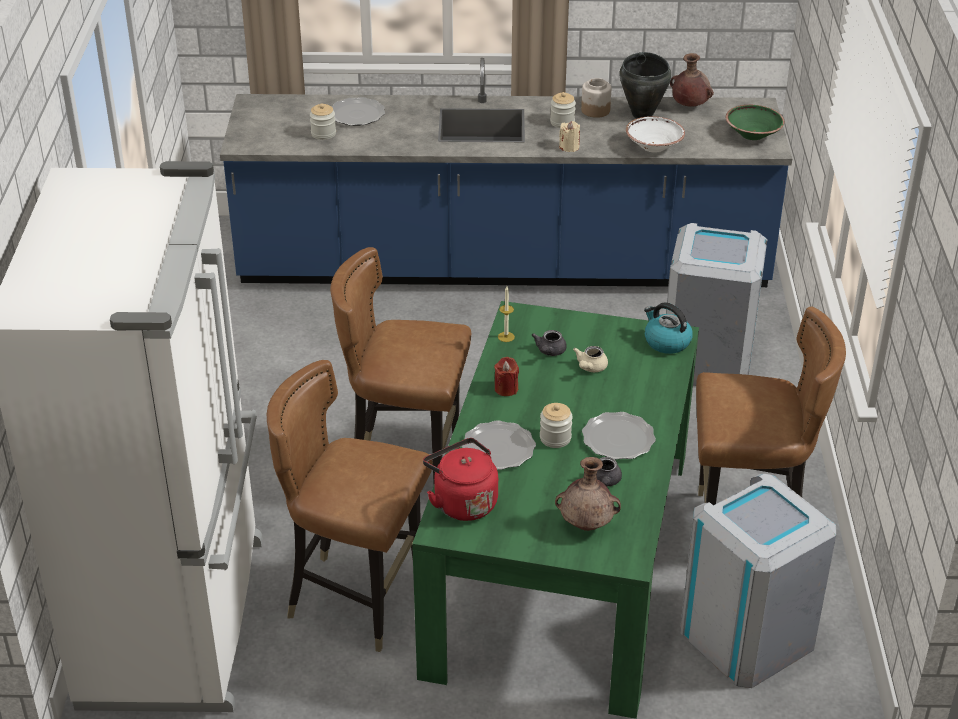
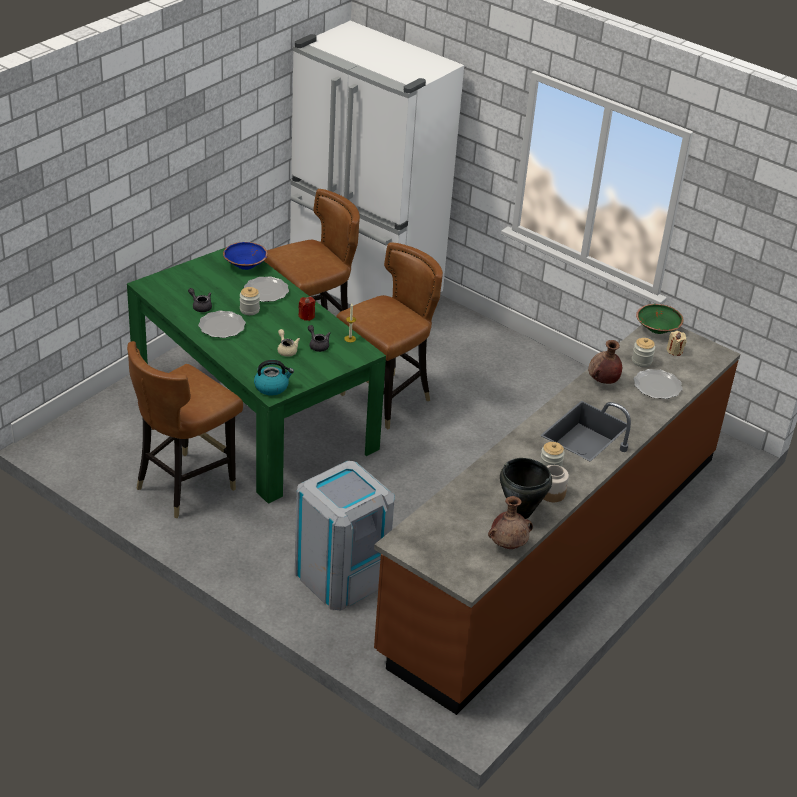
camera: 125 degrees right, 0 degrees up
blue counter [220,58,792,287] -> brown counter [374,325,741,715]
red kettle [423,438,498,521] -> blue bowl [223,242,268,270]
brown vase [555,457,621,531] -> brown vase moved to [588,340,622,384]
beige candle [559,121,580,152] -> beige candle moved to [667,331,687,356]
white bowl [626,116,685,153] -> none
grey trash can [680,474,836,688] -> none
green bowl [726,105,784,140] -> green bowl moved to [636,304,684,334]

